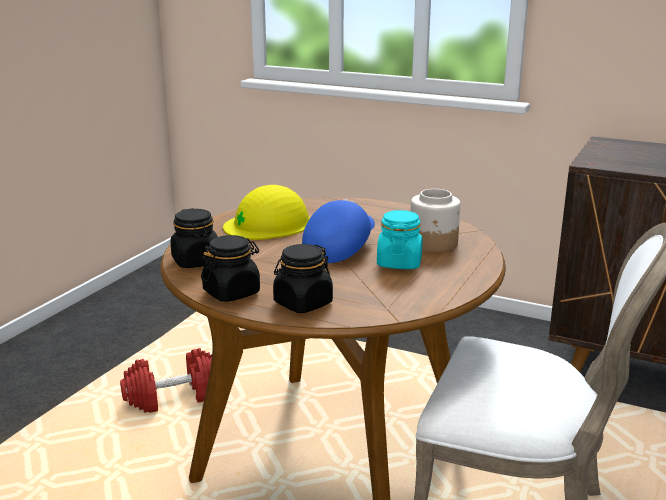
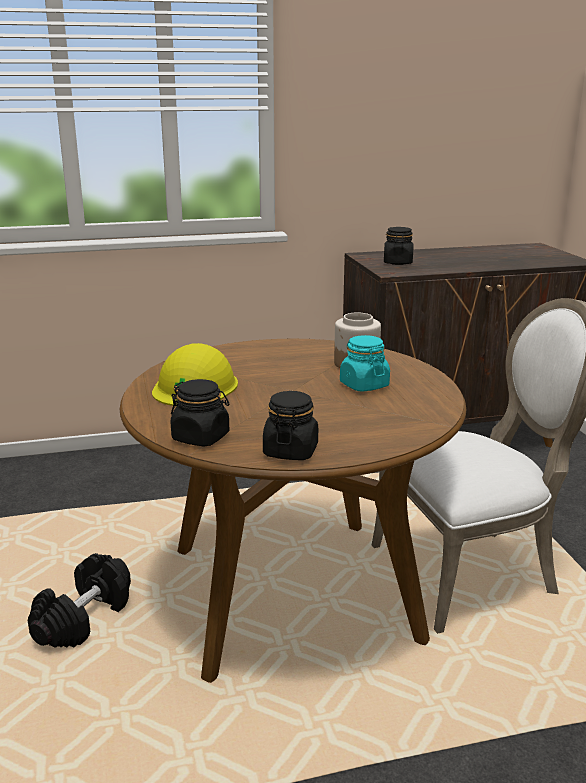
camera: 40 degrees left, 0 degrees up
red dumbbell [120,348,212,413] -> black dumbbell [28,553,131,648]
black jar [273,244,333,313] -> black jar moved to [384,227,413,265]
blue cap [302,199,375,263] -> none

